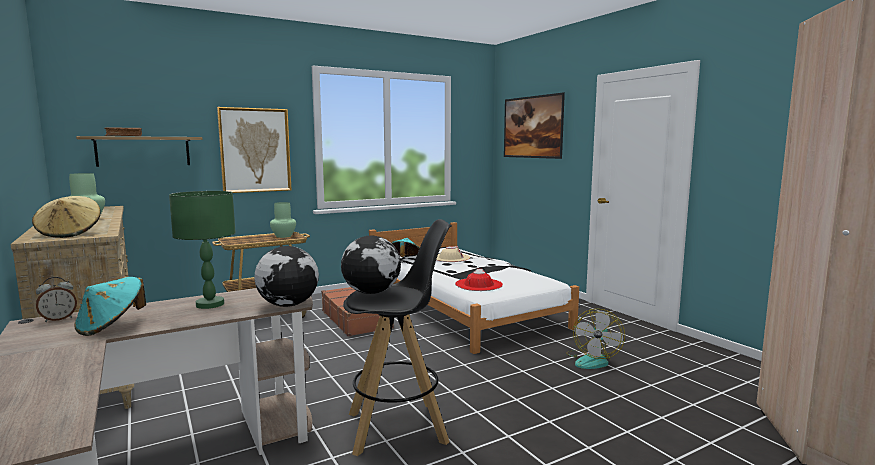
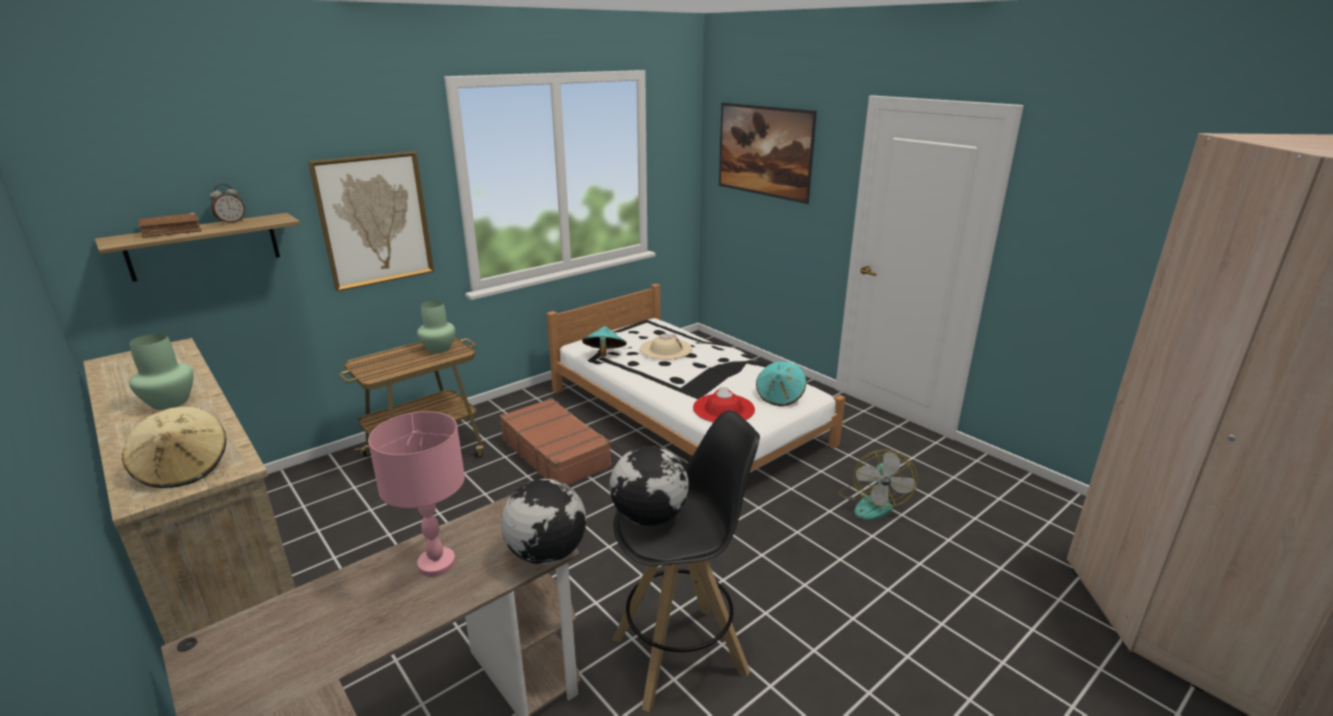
camera: 10 degrees left, 15 degrees up
alarm clock [36,277,77,322] -> alarm clock moved to [210,184,246,224]
turquoise hat [74,277,146,336] -> turquoise hat moved to [756,361,806,406]
green table lamp [169,191,236,309] -> pink table lamp [368,411,465,577]

